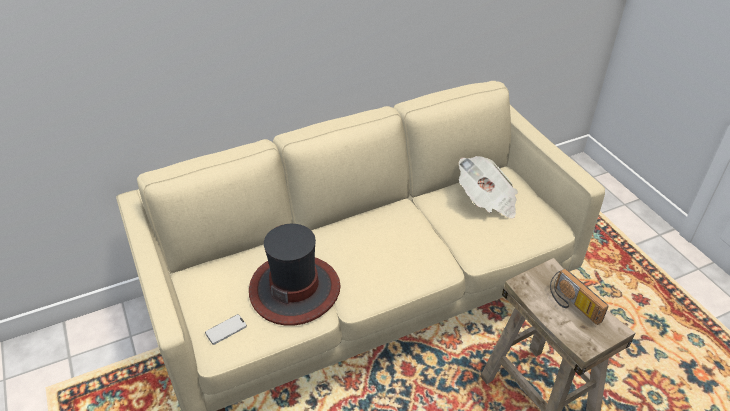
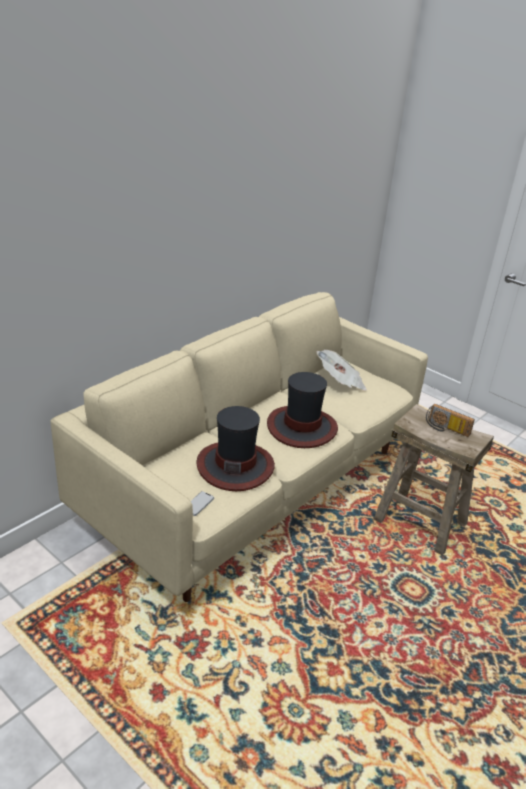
camera: 25 degrees left, 10 degrees down
none -> hat [267,372,338,448]

